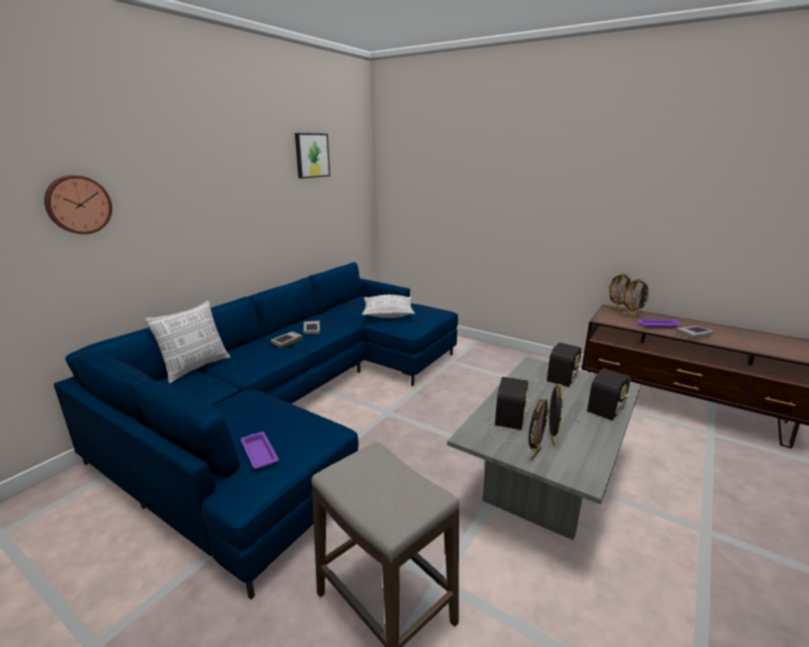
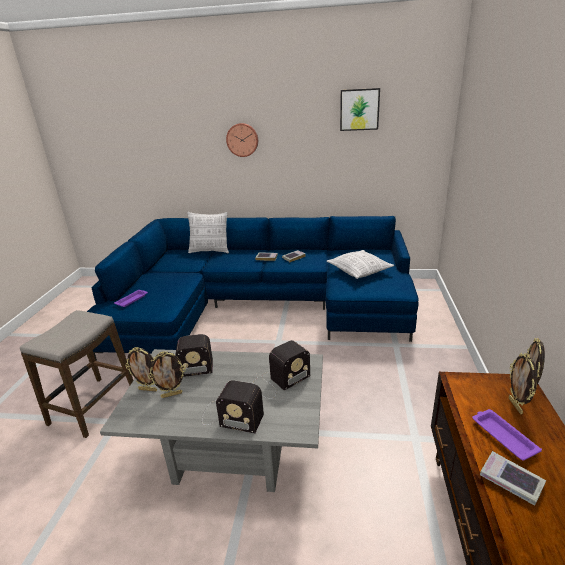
camera: 65 degrees right, 5 degrees up
wall clock [44,175,112,234] -> wall clock moved to [226,123,258,157]
radio [527,342,582,394] -> radio turned 45 degrees counterclockwise [253,340,310,399]

